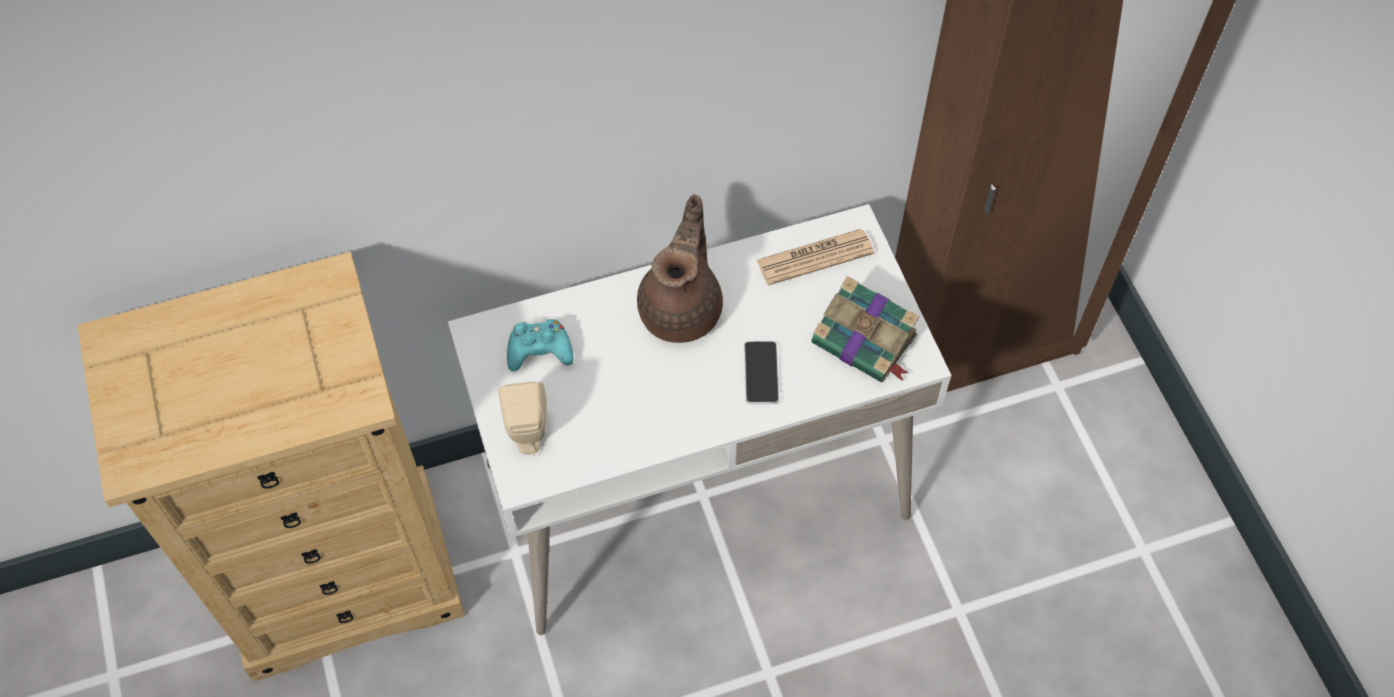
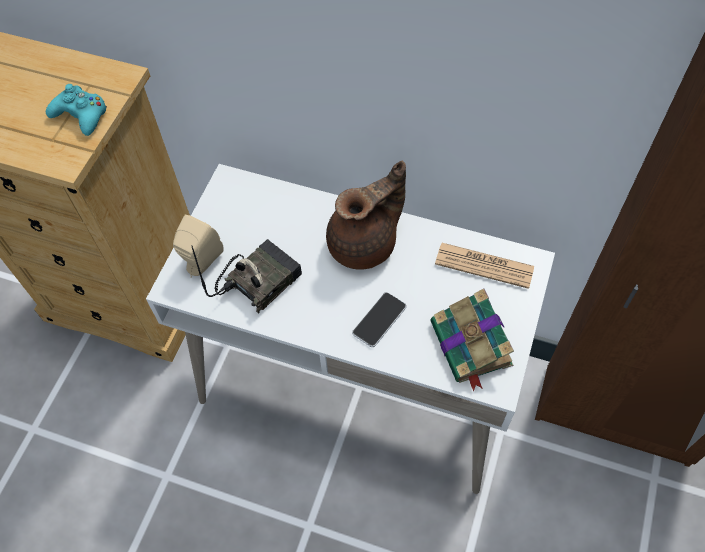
camera: 40 degrees right, 0 degrees up
turquoise game controller [507,319,574,372] -> turquoise game controller moved to [46,84,107,136]
none -> radio [191,239,302,313]

